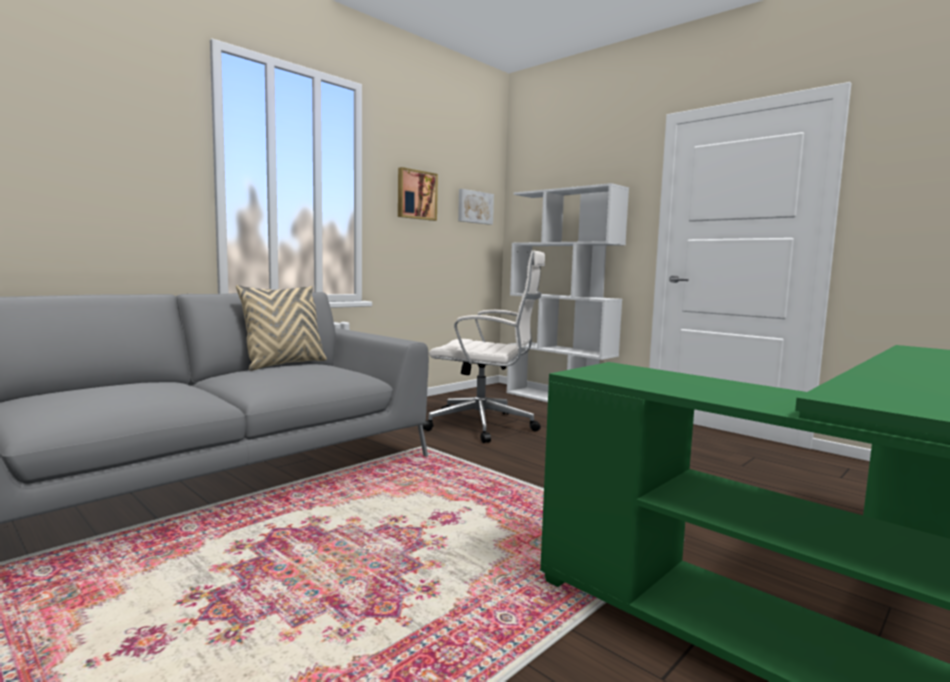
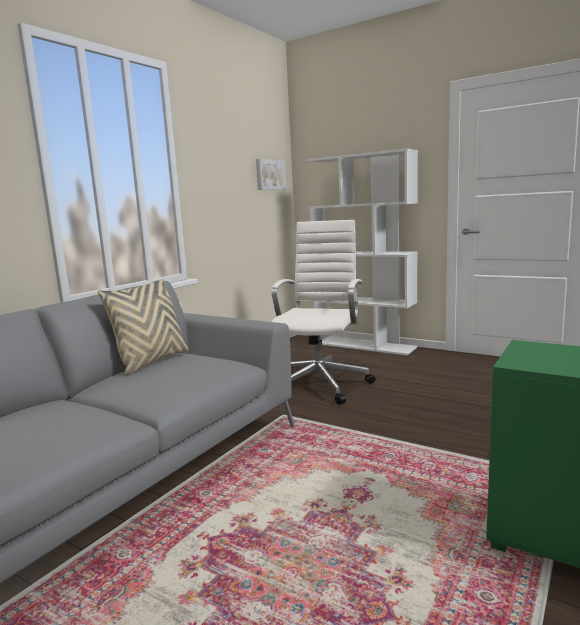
camera: 10 degrees left, 5 degrees up
picture [398,167,438,221] -> none
white office chair [422,250,545,443] -> white office chair turned 75 degrees counterclockwise [271,220,376,405]

